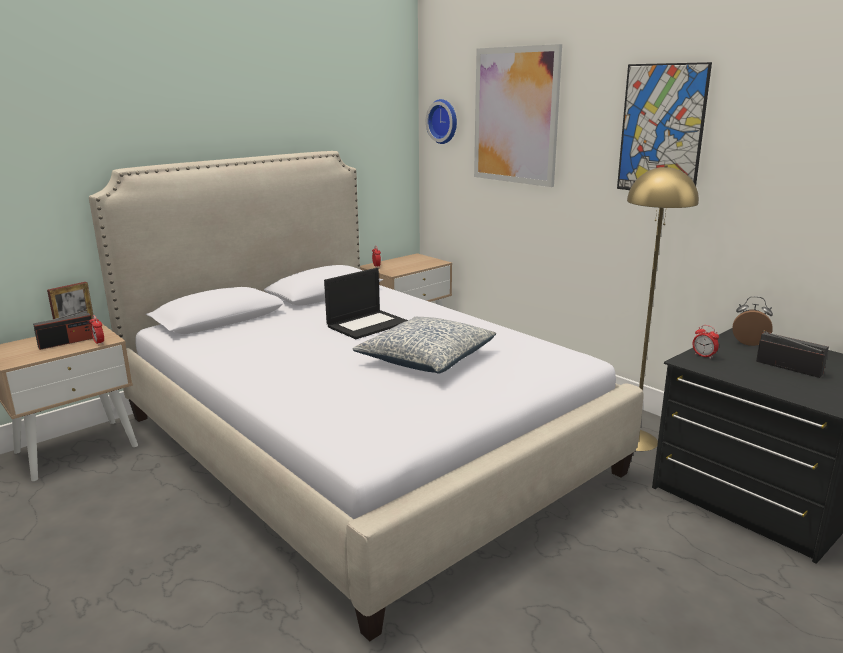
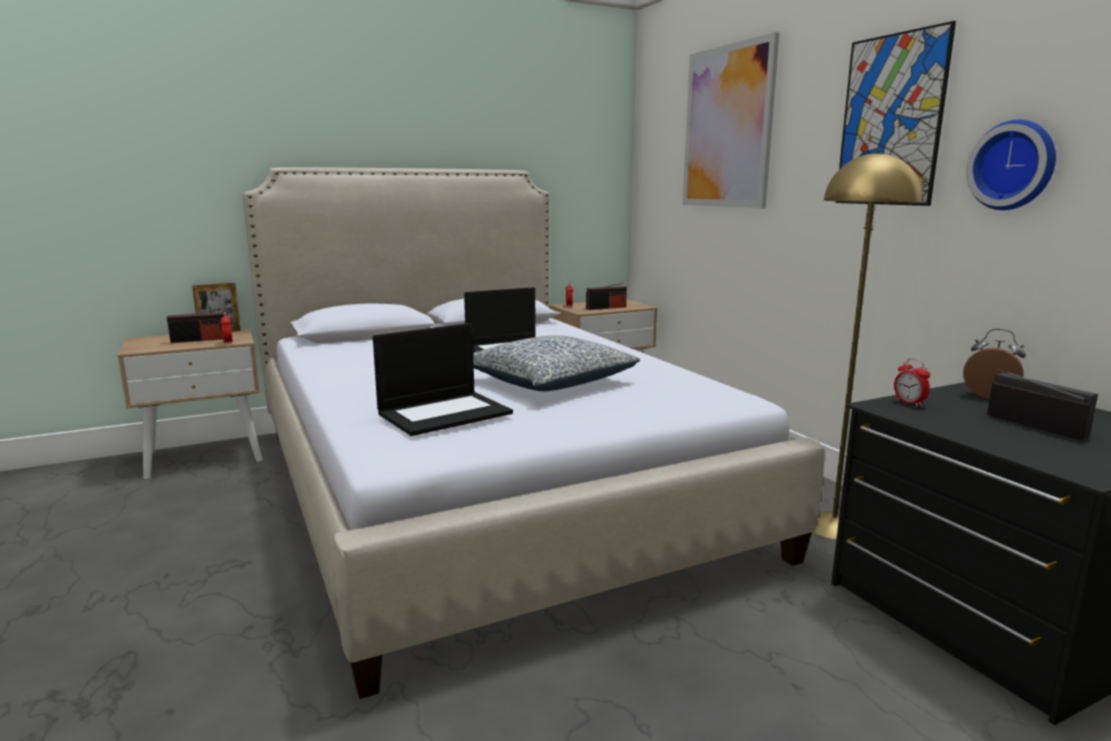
camera: 15 degrees right, 5 degrees down
wall clock [426,99,457,144] -> wall clock moved to [966,120,1056,210]
none -> laptop [373,323,513,436]
none -> radio [586,283,627,310]

